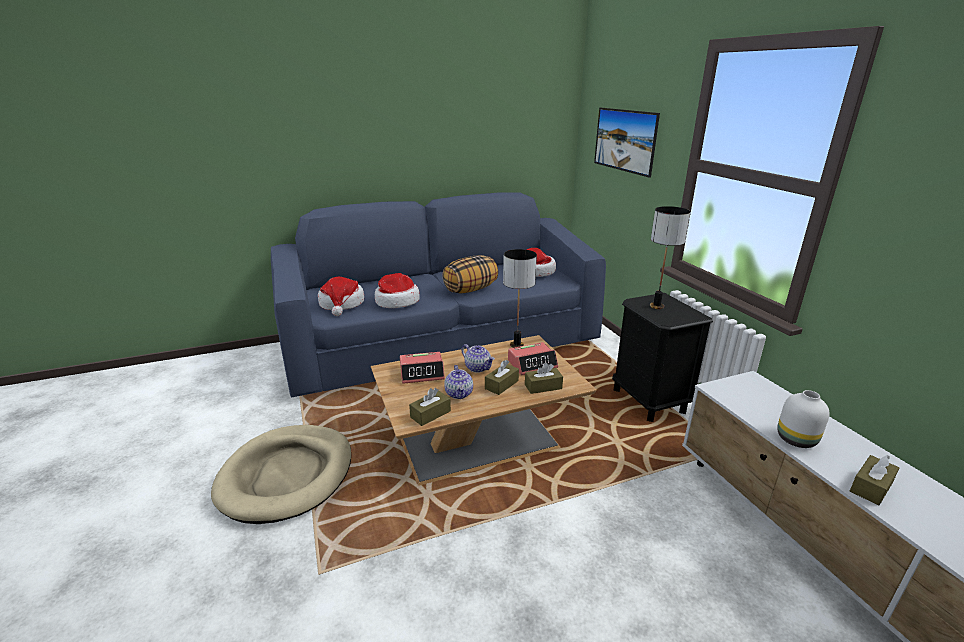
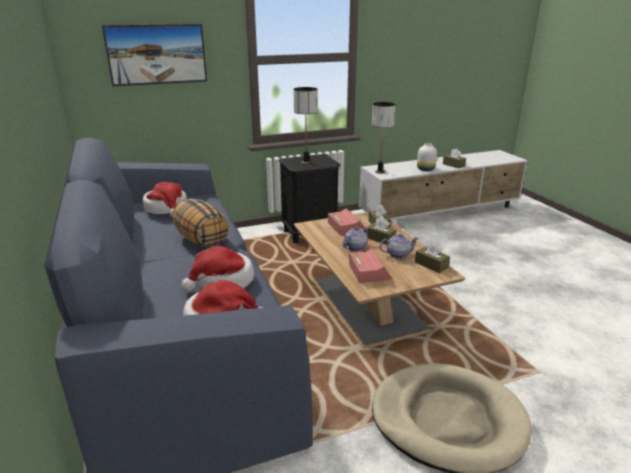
camera: 90 degrees left, 0 degrees up
table lamp [503,249,537,348] -> table lamp moved to [372,102,396,174]

